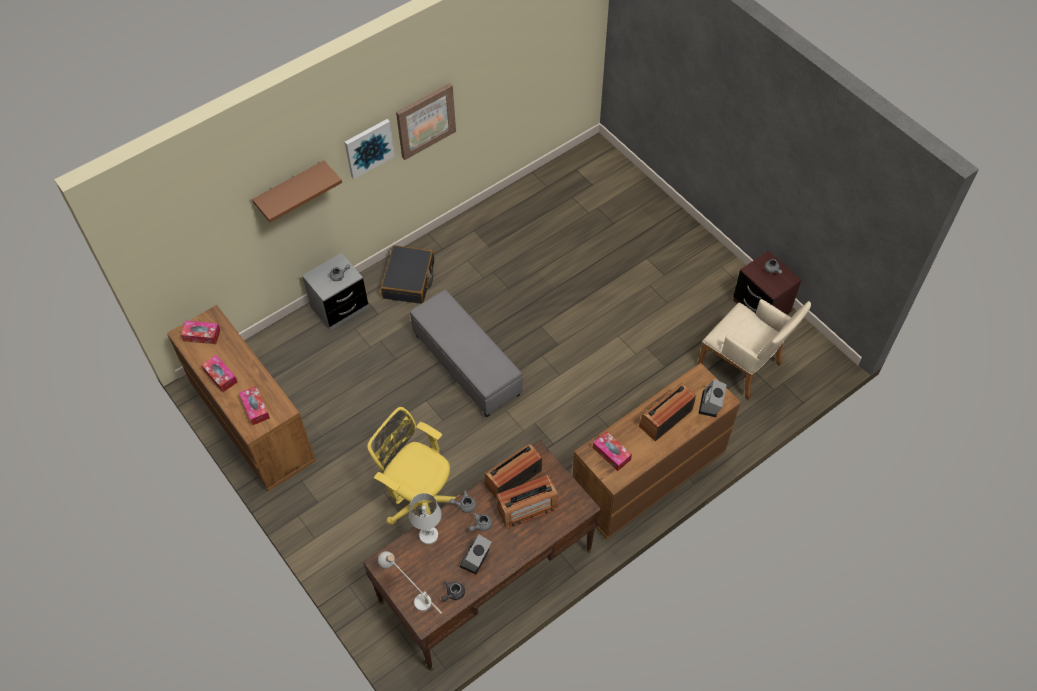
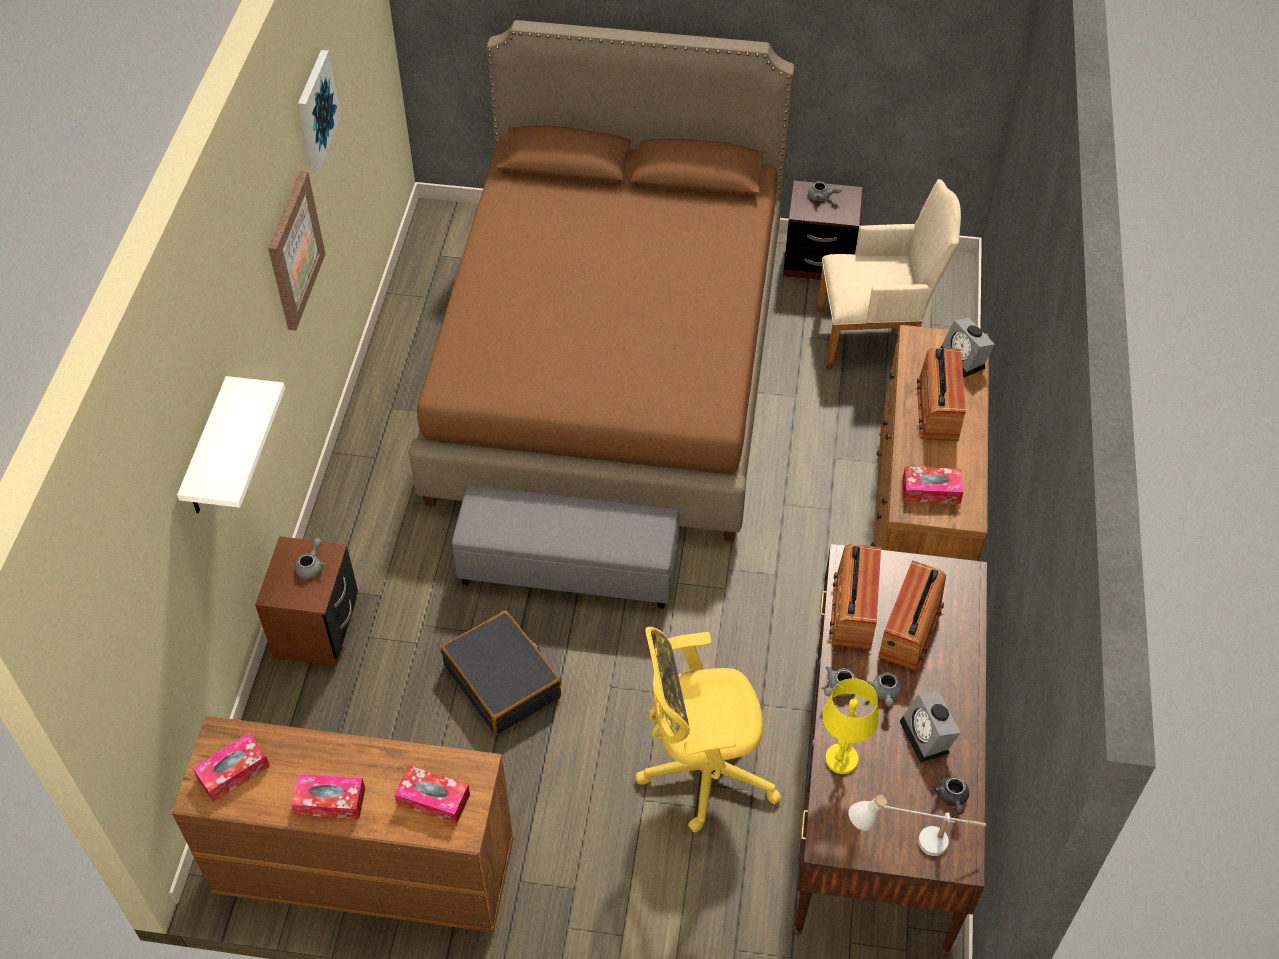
camera: 45 degrees left, 5 degrees down
brown shelf [252,161,342,222] -> white shelf [177,376,285,513]
grey nightstand [302,253,368,330] -> brown nightstand [255,536,358,666]
picture [345,119,395,179] -> picture moved to [298,50,341,172]
black suitcase [381,245,434,304] -> black suitcase moved to [441,610,561,735]
white table lamp [409,493,441,544] -> yellow table lamp [822,678,879,774]
none -> brown bed [409,20,794,542]

